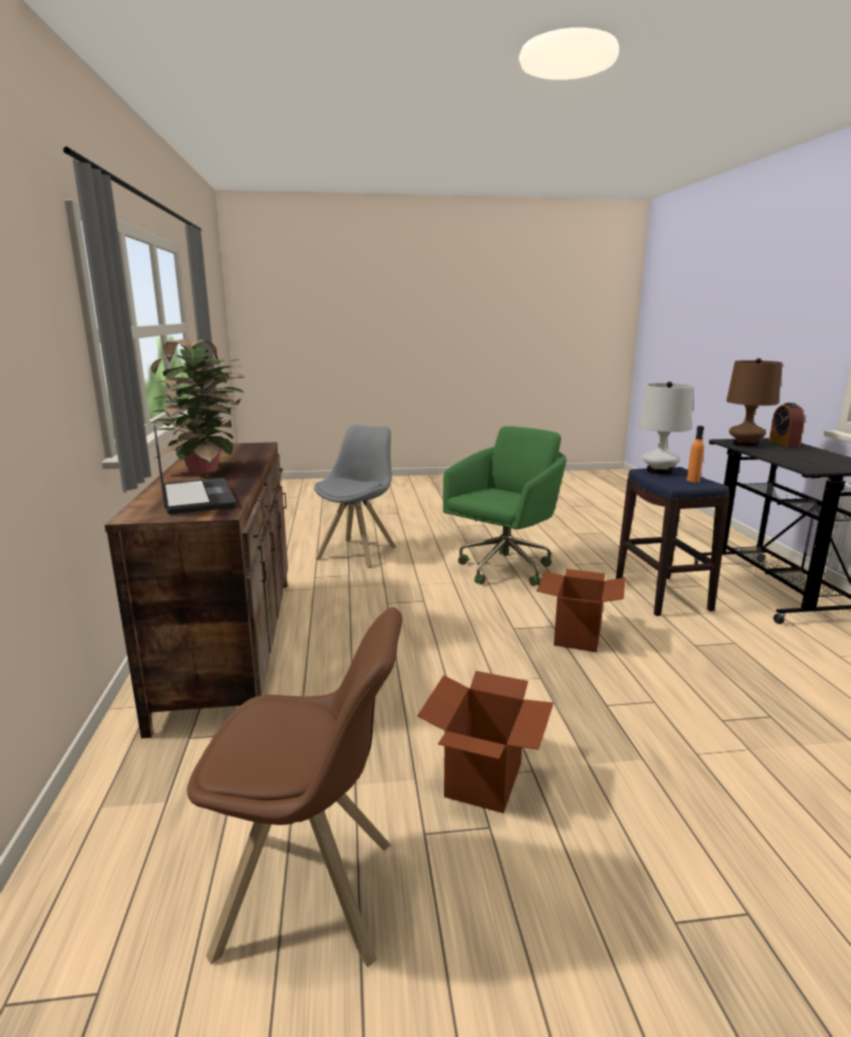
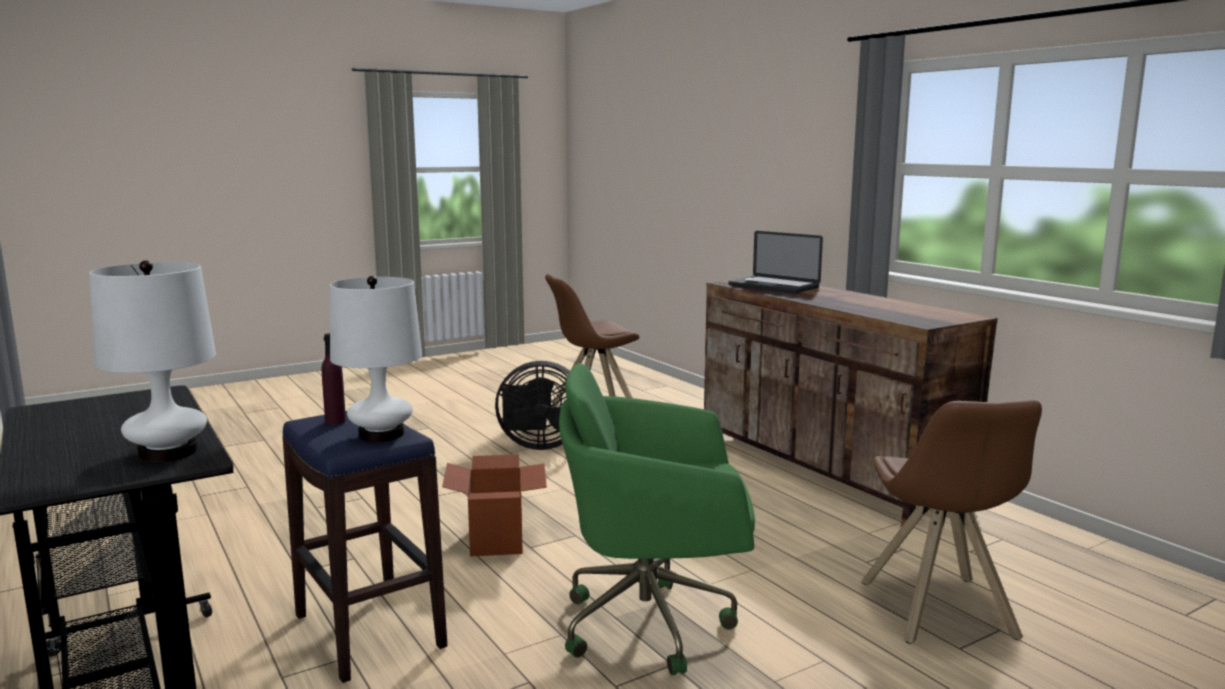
camera: 155 degrees right, 5 degrees down
potted plant [151,339,246,473] -> none
grey chair [314,425,396,568] -> brown chair [861,400,1042,644]
cardboard box [417,671,554,813] -> black fan [495,361,570,450]
green office chair [443,426,566,586] -> green office chair turned 75 degrees clockwise [559,363,755,675]
orange bottle [687,426,704,482] -> purple bottle [321,333,346,425]
brown table lamp [726,358,783,447] -> white table lamp [89,260,216,462]
alarm clock [769,403,805,447] -> none

